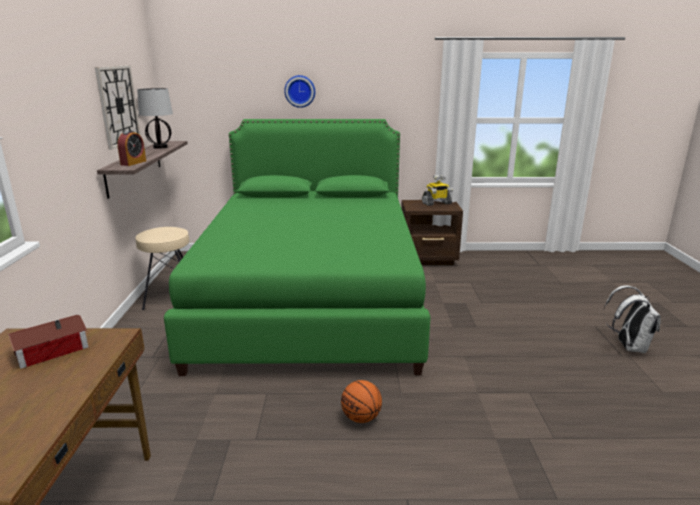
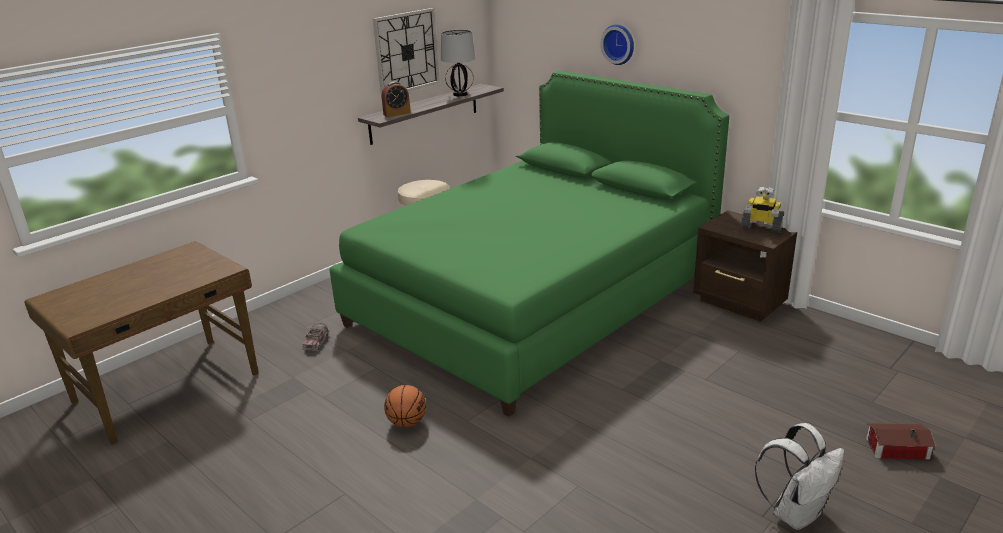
camera: 45 degrees right, 5 degrees up
toy house [8,315,89,369] -> toy house moved to [866,423,936,460]
none -> toy truck [302,323,330,351]

